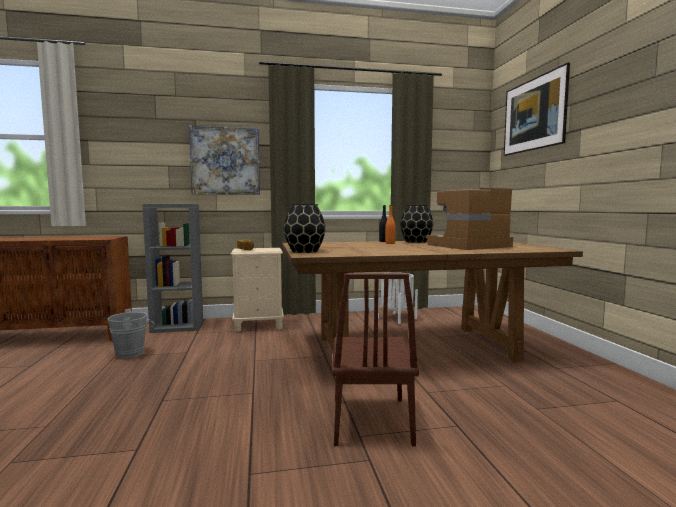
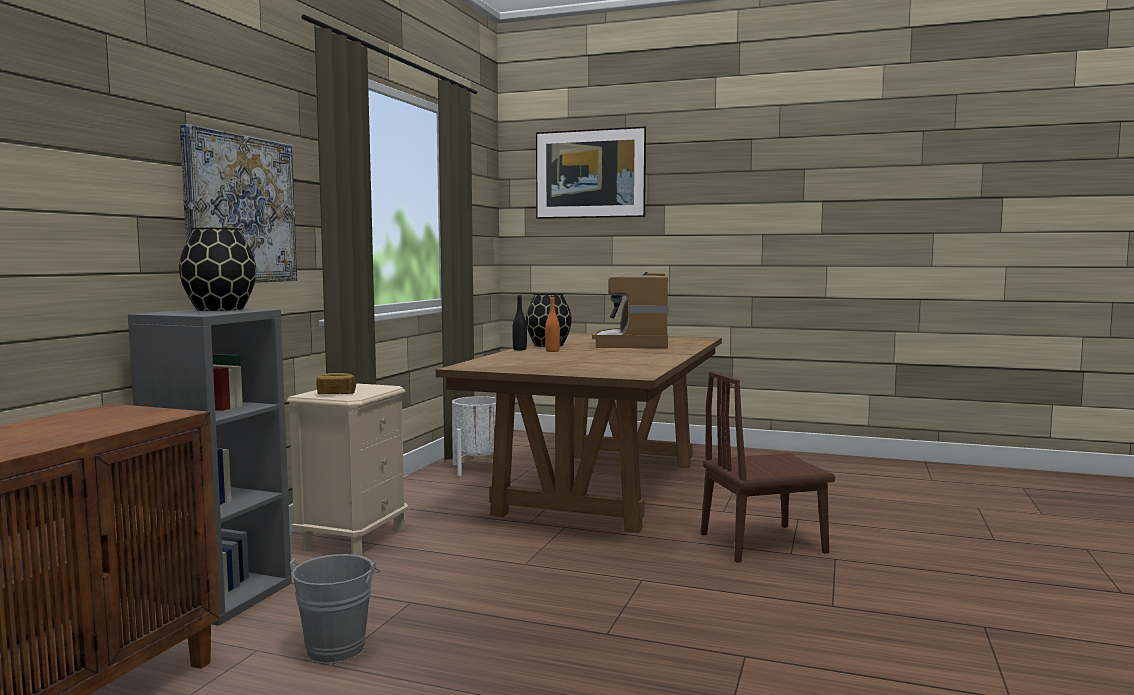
camera: 60 degrees left, 0 degrees up
black vase [284,204,325,253] -> black vase moved to [179,228,256,311]
brown chair [332,274,419,446] -> brown chair turned 135 degrees clockwise [701,371,835,563]

